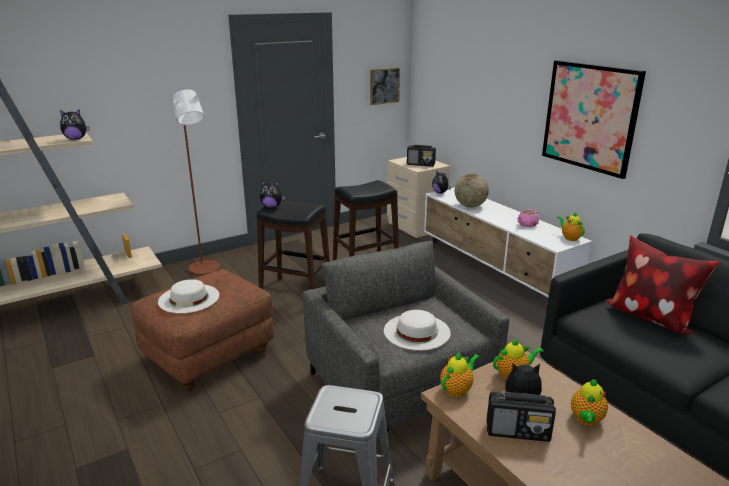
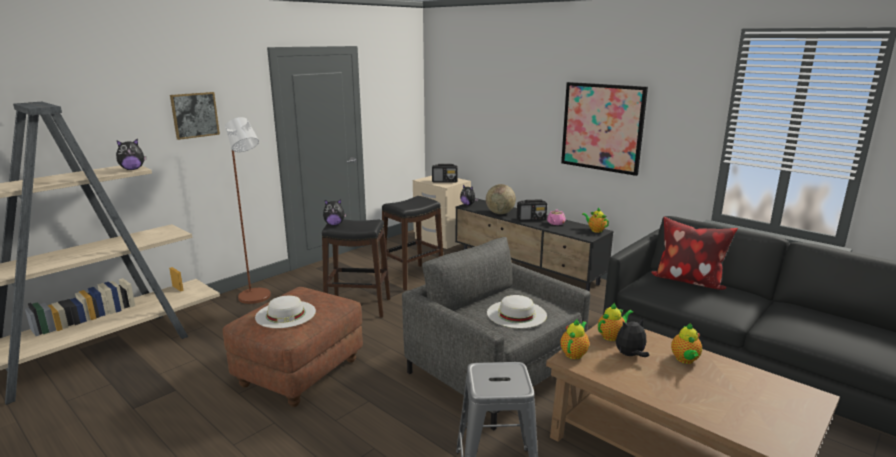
camera: 15 degrees left, 5 degrees down
picture [370,67,400,105] -> picture moved to [170,92,220,140]
white tv stand [424,187,592,297] -> black tv stand [455,199,614,291]
radio [487,390,556,442] -> radio moved to [517,199,547,221]

